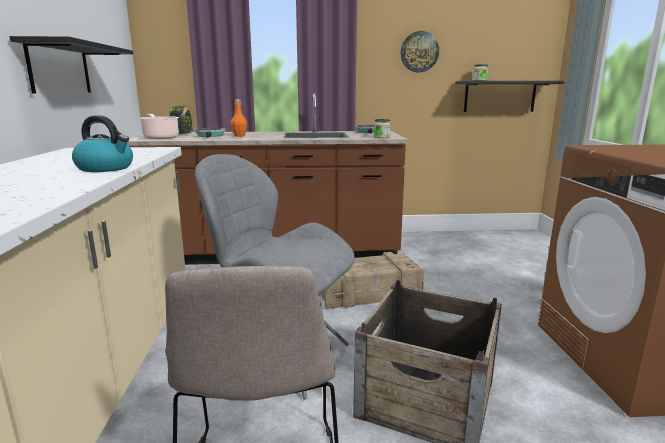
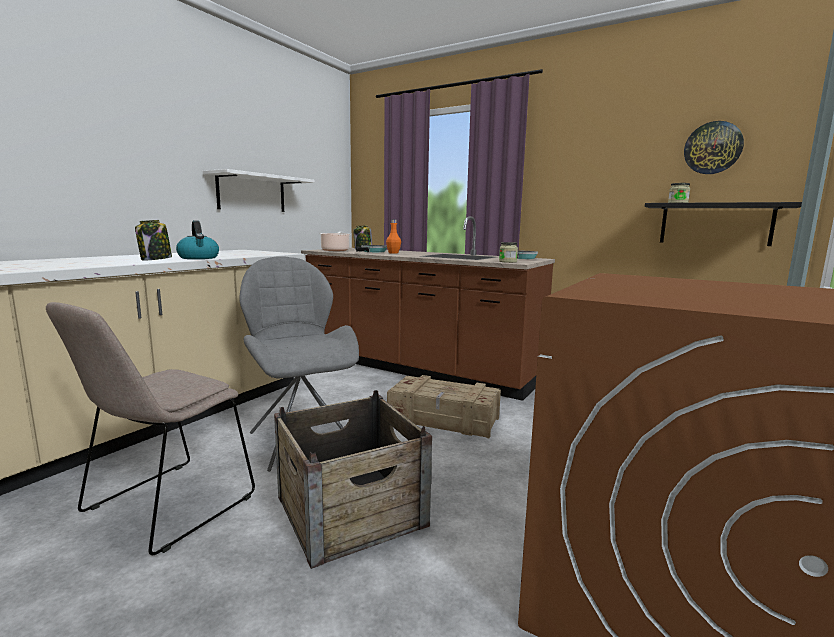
camera: 35 degrees right, 5 degrees down
black shelf [9,36,133,94] -> white shelf [203,169,315,212]
wall clock [400,31,439,72] -> wall clock moved to [684,121,744,174]
none -> jar [135,220,172,260]

